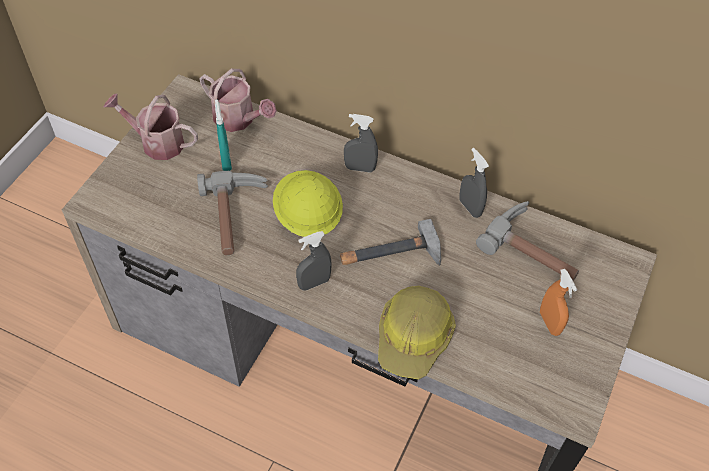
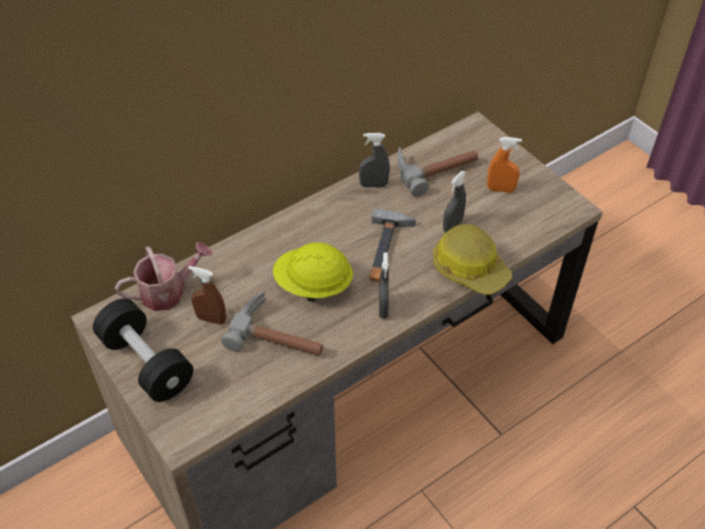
camera: 60 degrees left, 5 degrees down
watering can [104,94,198,160] -> black dumbbell [93,299,193,402]
turquoise spray bottle [215,100,232,171] -> brown spray bottle [189,266,226,325]
grey spray bottle [344,114,378,173] -> grey spray bottle moved to [443,171,466,232]

